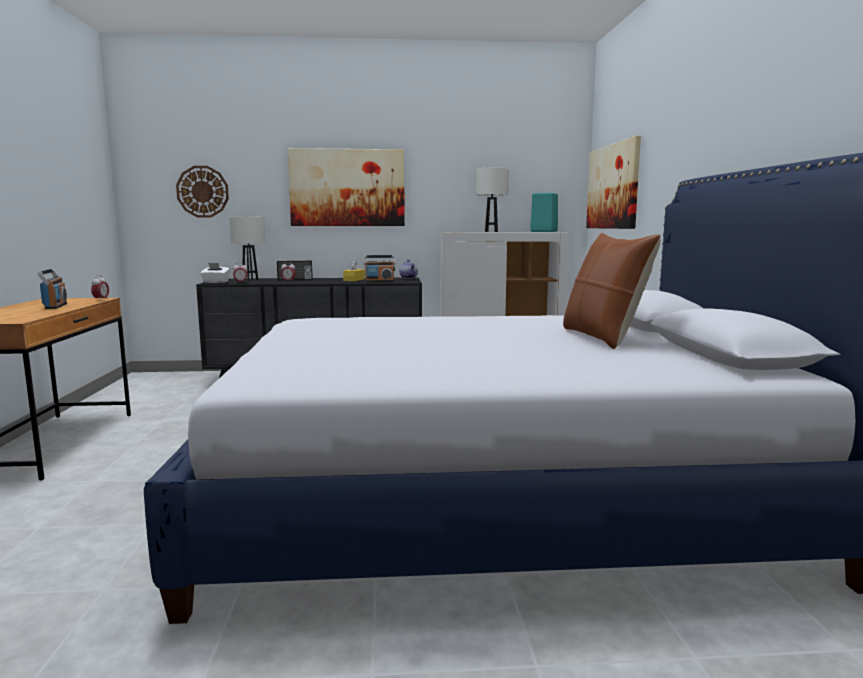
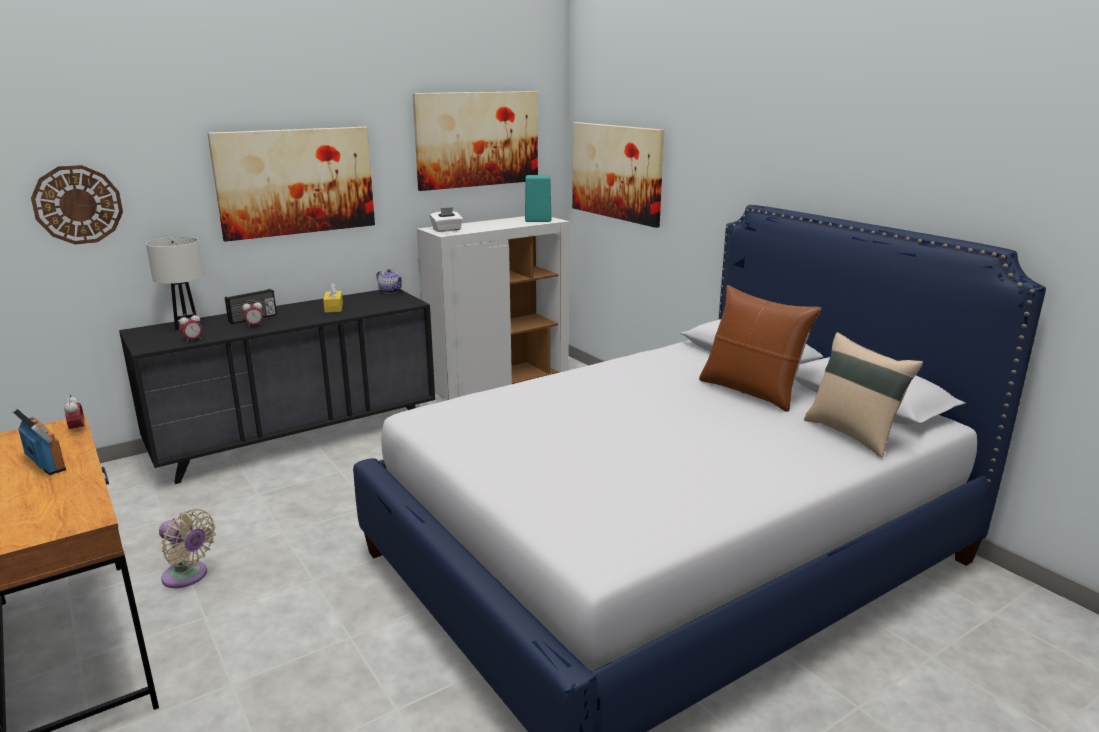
camera: 30 degrees left, 10 degrees up
white tissue box [200,263,230,283] -> white tissue box moved to [430,207,463,232]
radio [363,255,395,282] -> none
white table lamp [476,168,509,232] -> none
none -> beige fan [159,509,216,588]
none -> picture [412,91,538,191]
none -> beige pillow [804,332,923,458]

